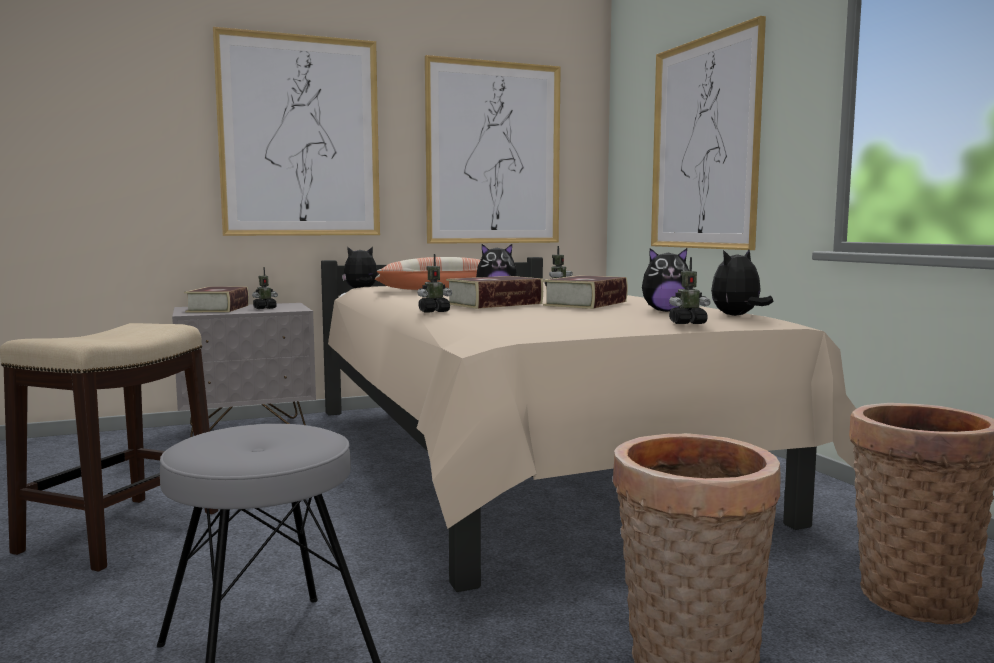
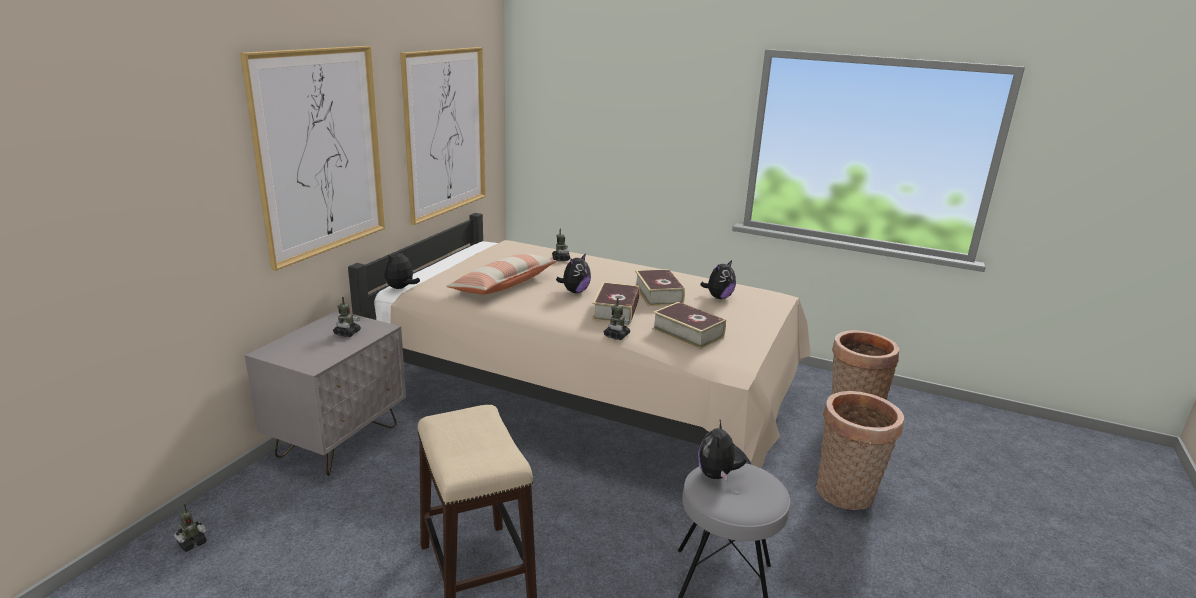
camera: 45 degrees left, 15 degrees up
book [184,287,249,312] -> book moved to [652,302,726,349]
picture [651,16,766,250] -> none
toy robot [669,257,711,324] -> toy robot moved to [174,504,207,552]
plush toy [711,250,774,316] -> plush toy moved to [698,420,746,481]

